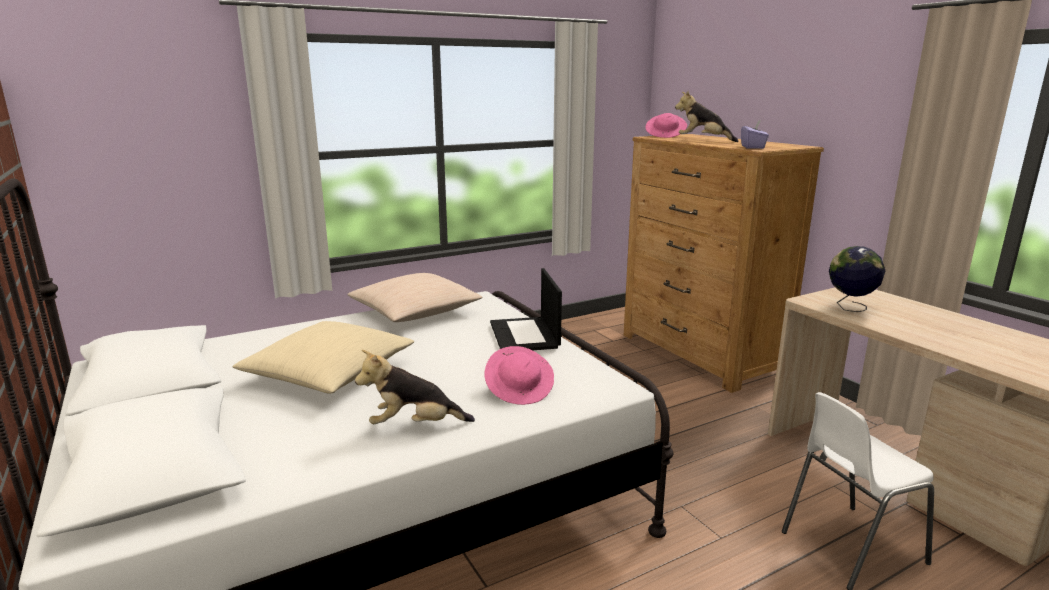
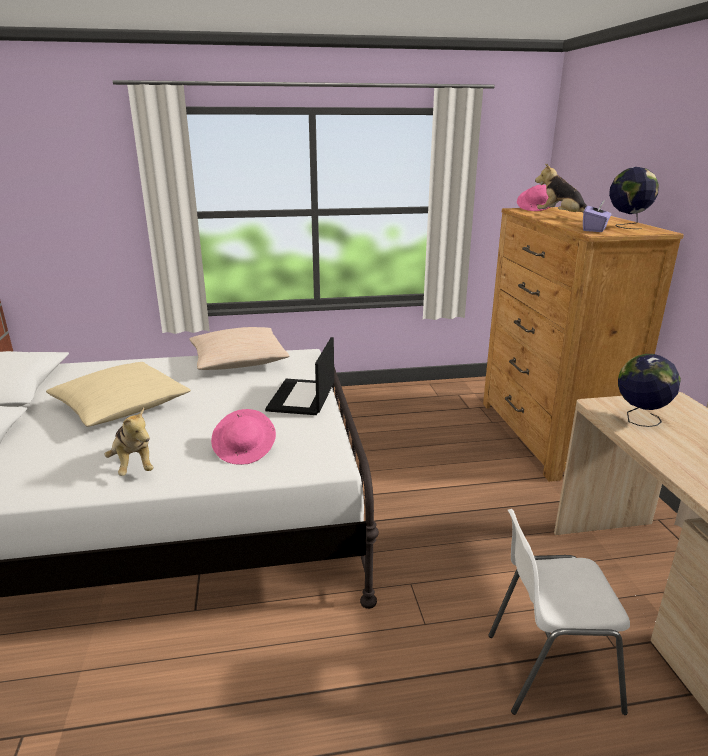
camera: 20 degrees right, 5 degrees up
plush toy [355,350,475,424] -> plush toy turned 135 degrees counterclockwise [105,407,153,476]
none -> globe [609,167,659,229]

